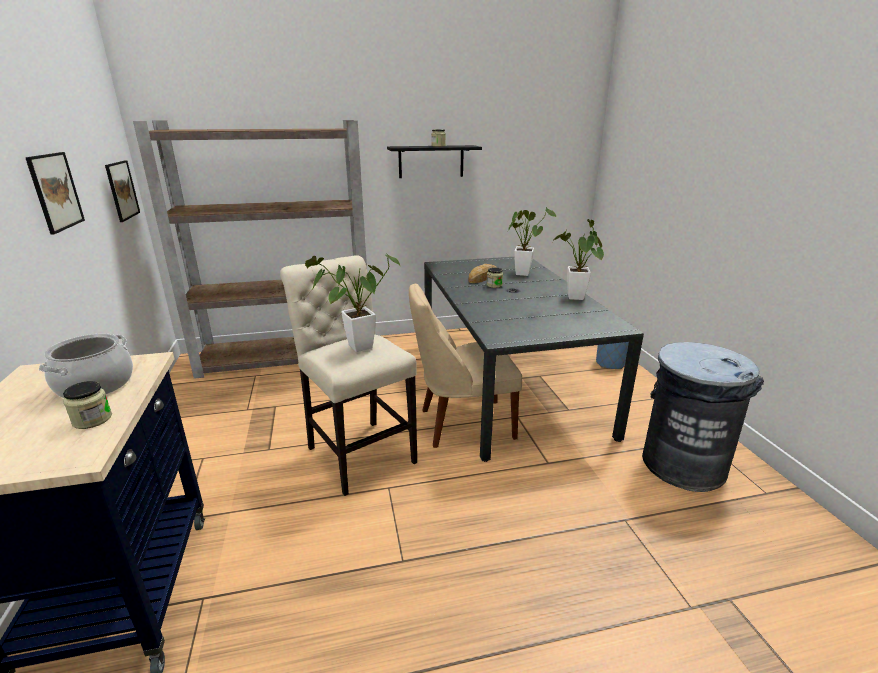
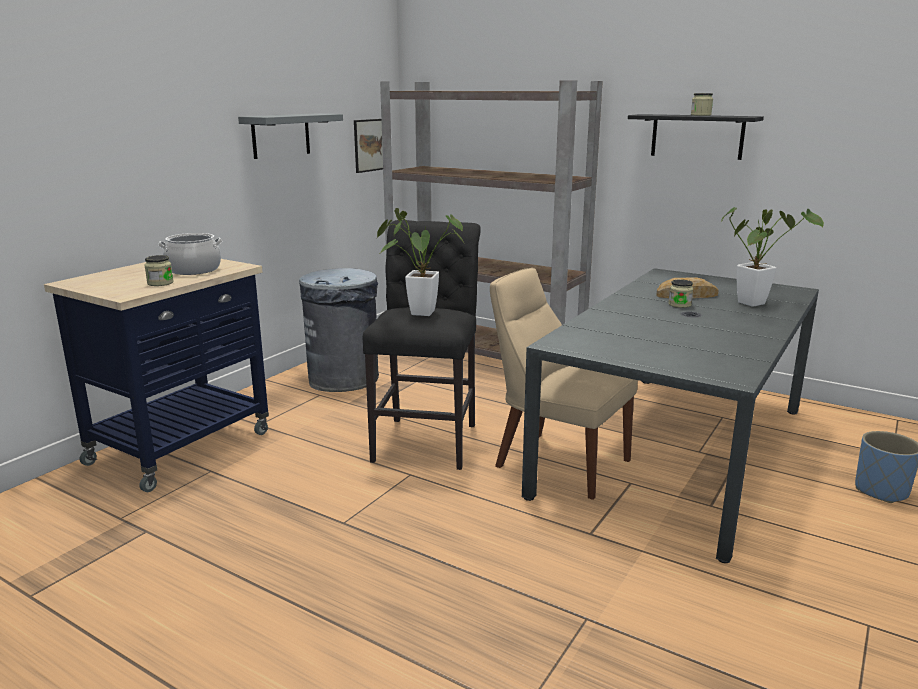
camera: 45 degrees right, 5 degrees down
picture [25,152,85,235] -> grey shelf [238,113,343,159]
beige stool [280,255,417,496] -> black stool [363,220,481,470]
potted plant [552,219,604,300] -> none
grey trash can [642,342,764,492] -> grey trash can moved to [299,268,379,392]

